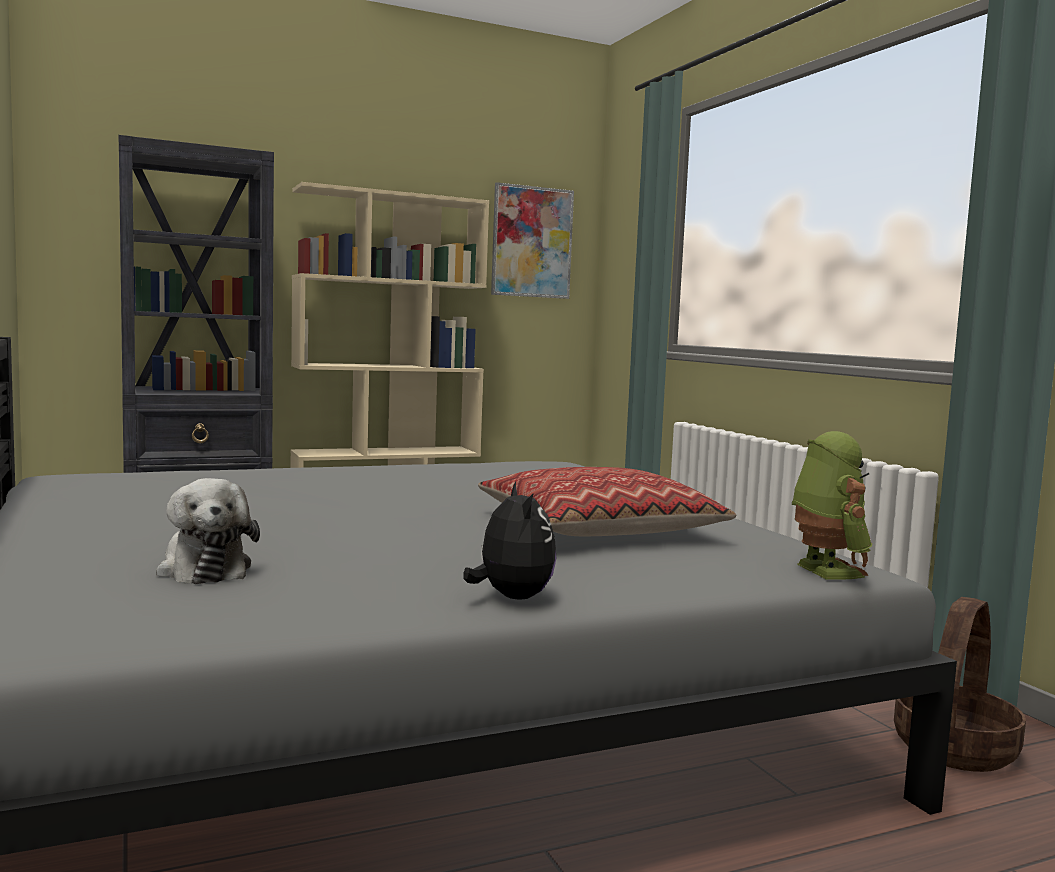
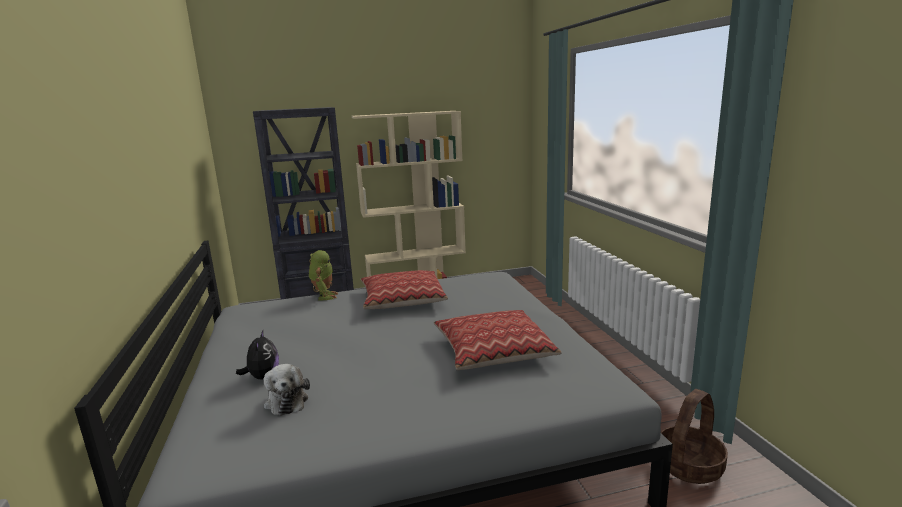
camera: 10 degrees right, 10 degrees up
plush toy [463,482,556,599] -> plush toy moved to [236,331,279,380]
picture [491,182,574,299] -> none
toy robot [792,431,872,580] -> toy robot moved to [309,250,338,301]
none -> pillow [361,270,448,309]

